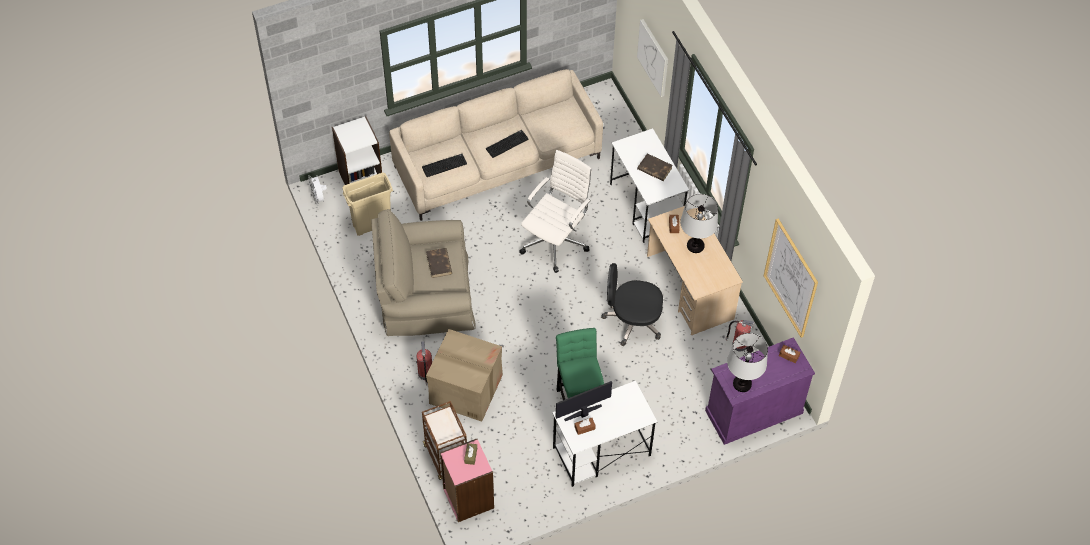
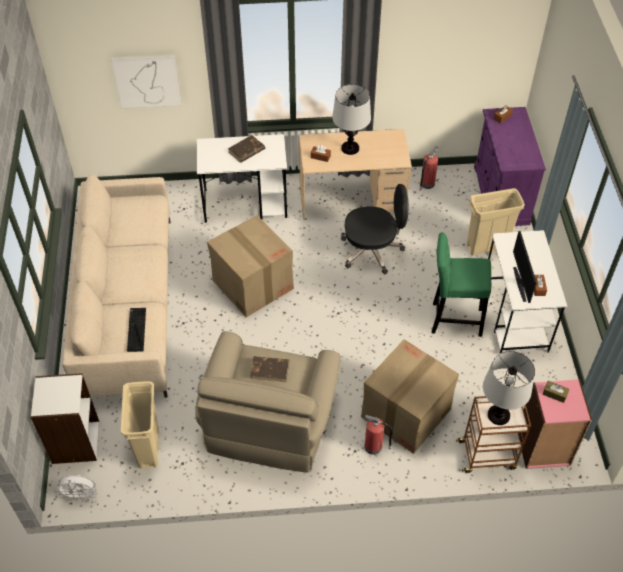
camera: 70 degrees left, 5 degrees down
keyboard [486,130,529,158] -> none
white office chair [519,150,592,273] -> cardboard box [207,215,294,317]
black office chair [601,263,663,346] -> black office chair turned 120 degrees counterclockwise [341,184,409,274]
table lamp [727,333,768,392] -> table lamp moved to [483,351,535,425]
picture [763,218,818,338] -> none
none -> beige trash can [467,188,525,255]

